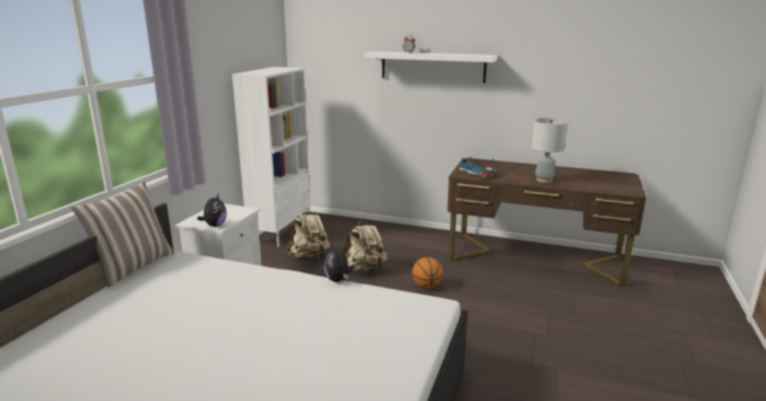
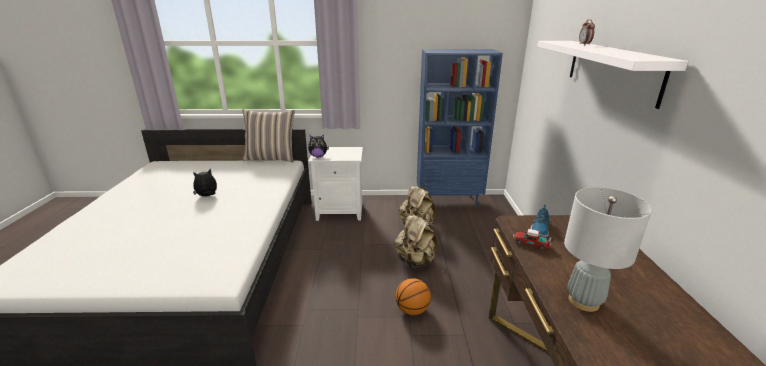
camera: 70 degrees right, 5 degrees up
white bookcase [232,67,310,247] -> blue bookcase [417,49,503,208]
plush toy [324,243,355,282] -> plush toy moved to [193,169,217,197]

